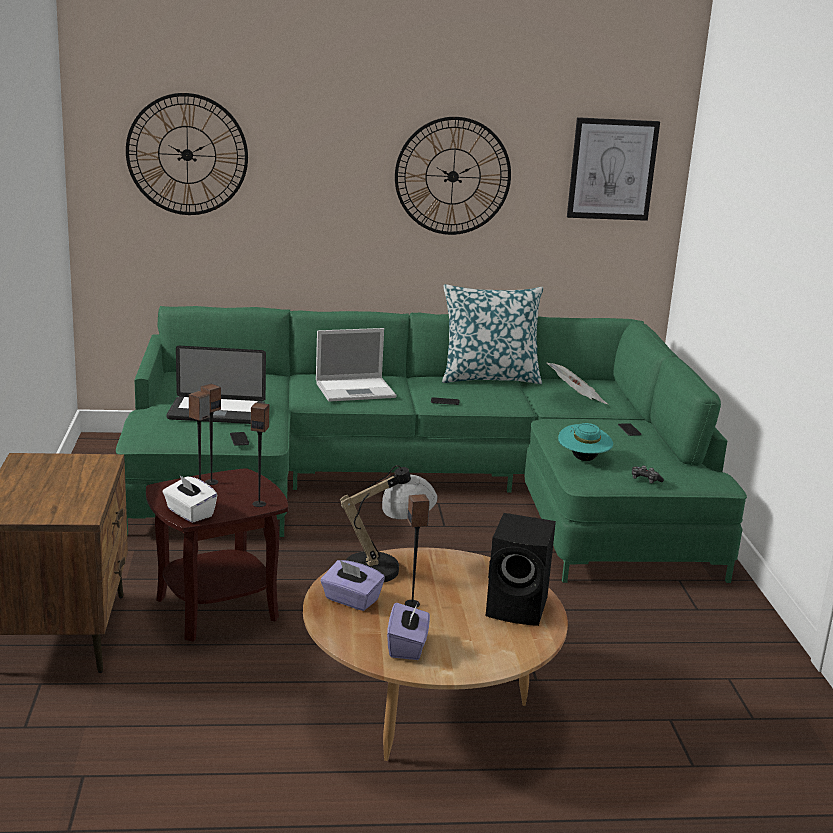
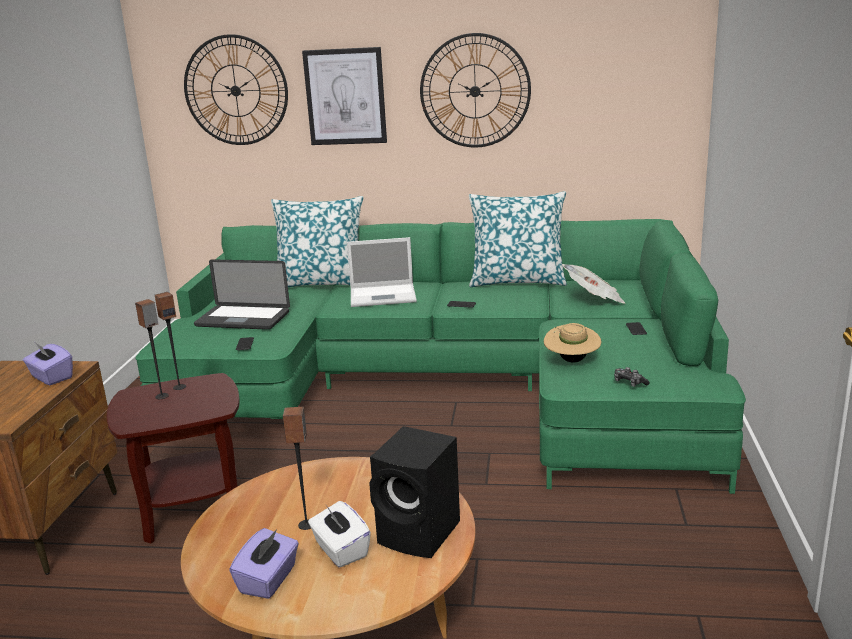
camera: 15 degrees right, 0 degrees up
white tissue box [163,474,217,523] -> white tissue box moved to [308,501,371,567]
speaker [251,403,269,507] -> none
purple tissue box [321,560,385,611] -> purple tissue box moved to [23,343,73,385]
table lamp [340,465,438,582] -> none
turquoise hat [558,423,613,461] -> beige hat [544,323,601,363]
picture [567,117,660,221] -> picture moved to [302,47,387,145]
none -> pillow [271,196,363,287]

